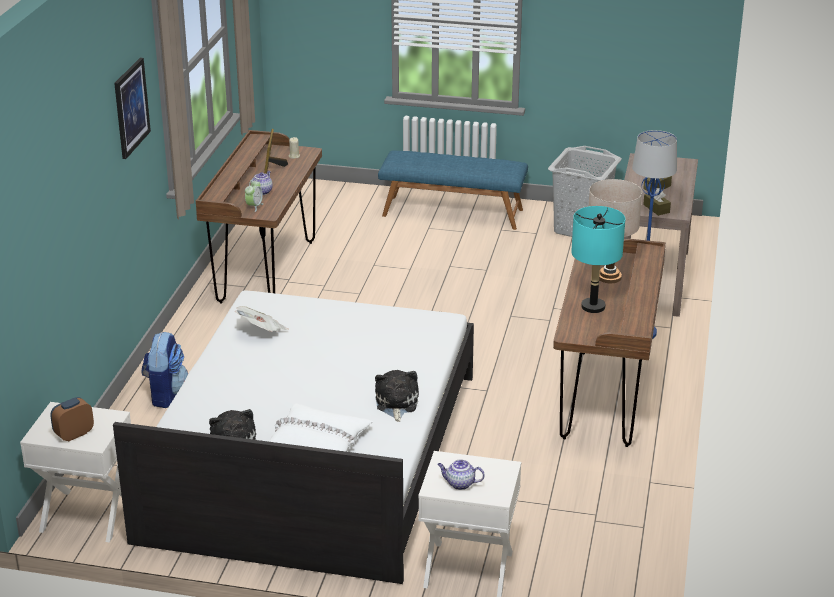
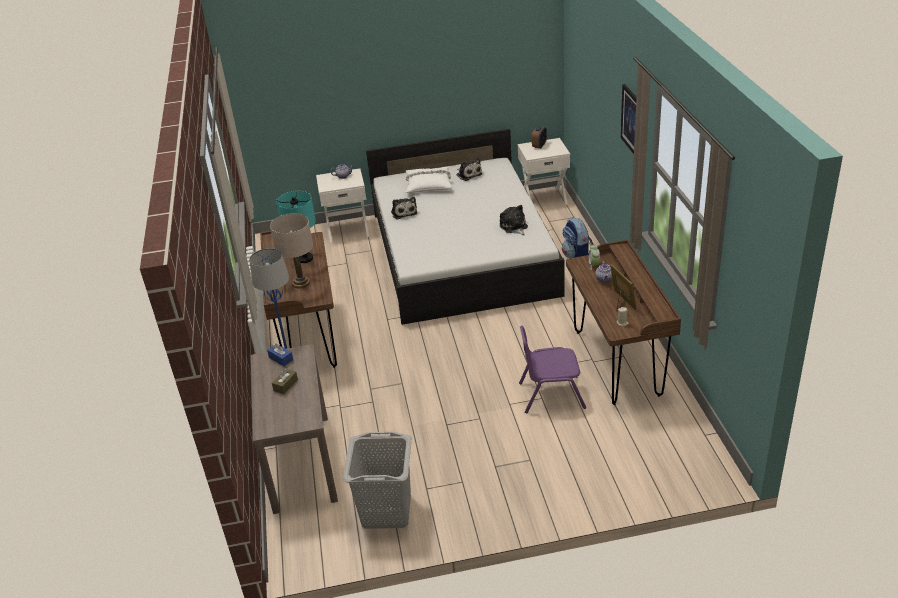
camera: 160 degrees right, 5 degrees up
newspaper [235,306,289,332] -> plush toy [500,205,528,235]
blue bench [378,151,528,230] -> none
brown tissue box [643,188,671,216] -> blue tissue box [267,344,293,366]
none -> purple chair [519,326,586,413]

